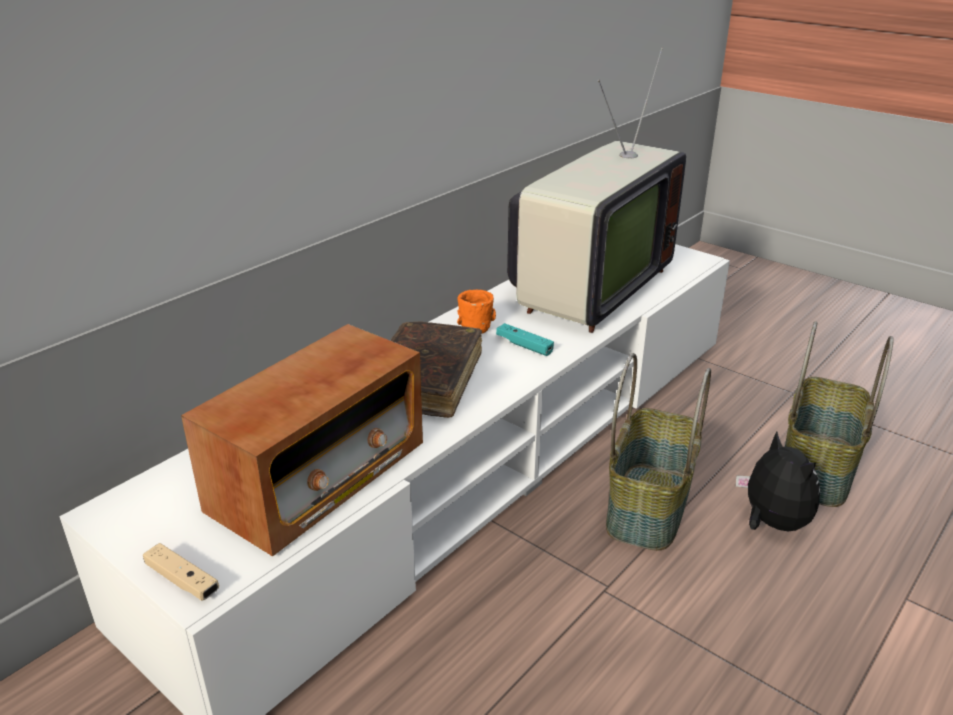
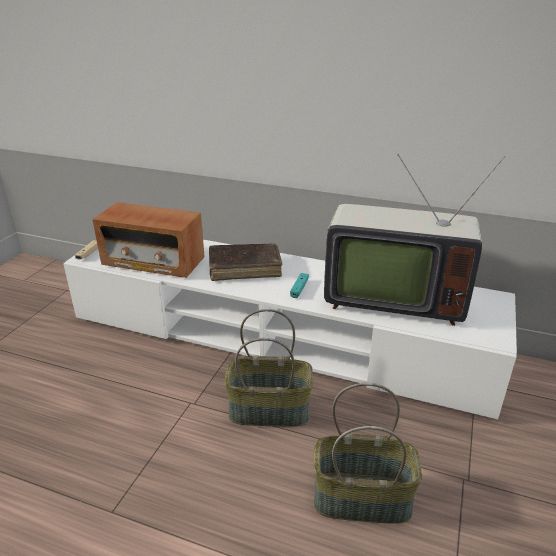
camera: 70 degrees right, 0 degrees up
orange mug [457,290,496,334] -> none
plush toy [736,431,820,531] -> none

